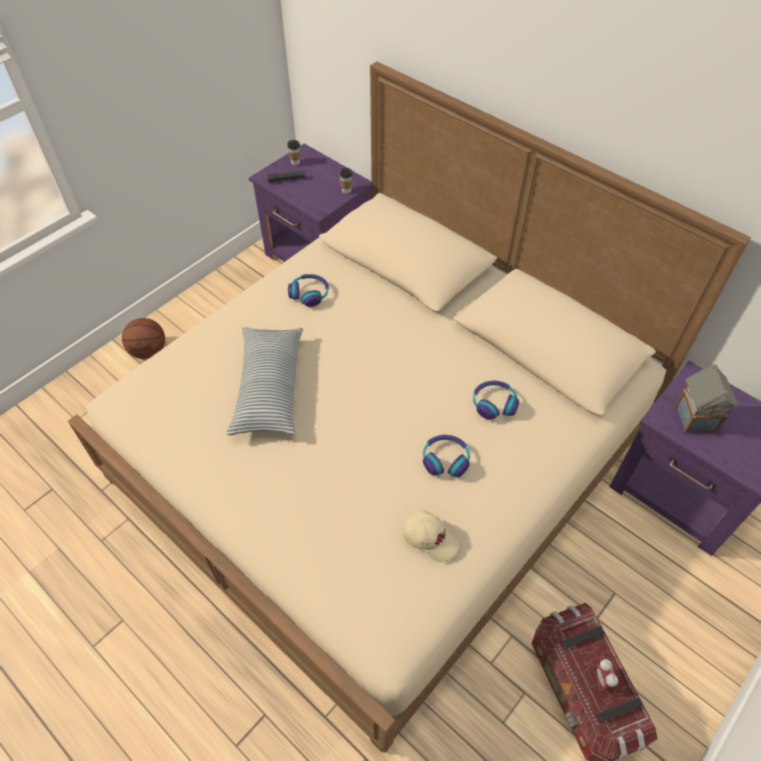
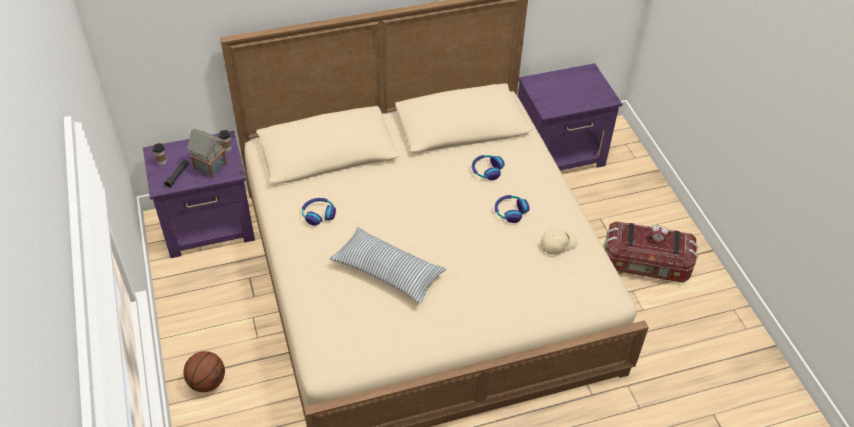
camera: 60 degrees left, 5 degrees down
toy house [675,364,738,433] -> toy house moved to [187,128,227,178]

